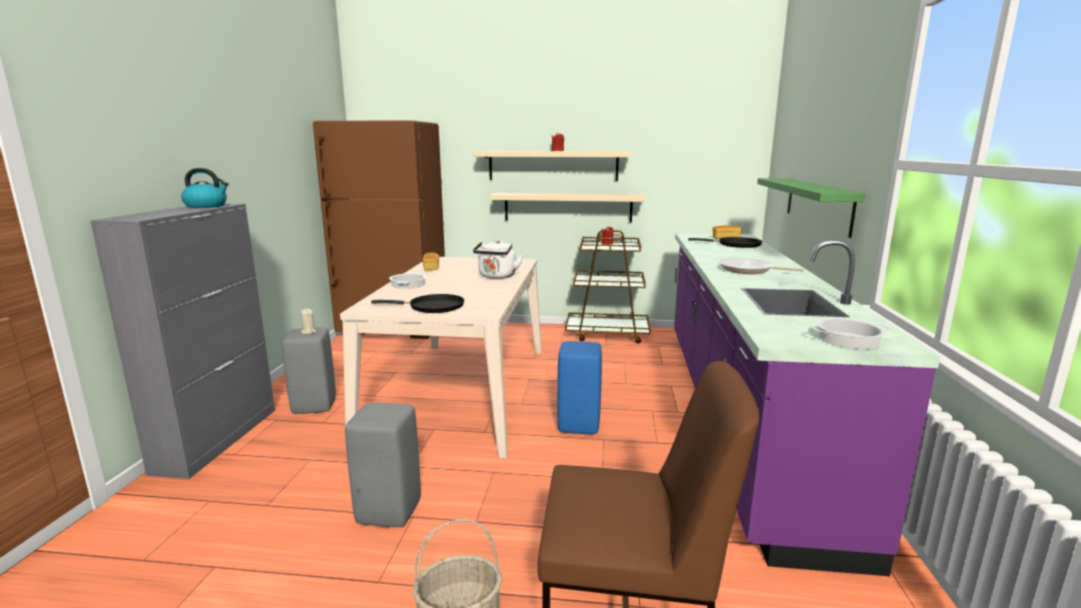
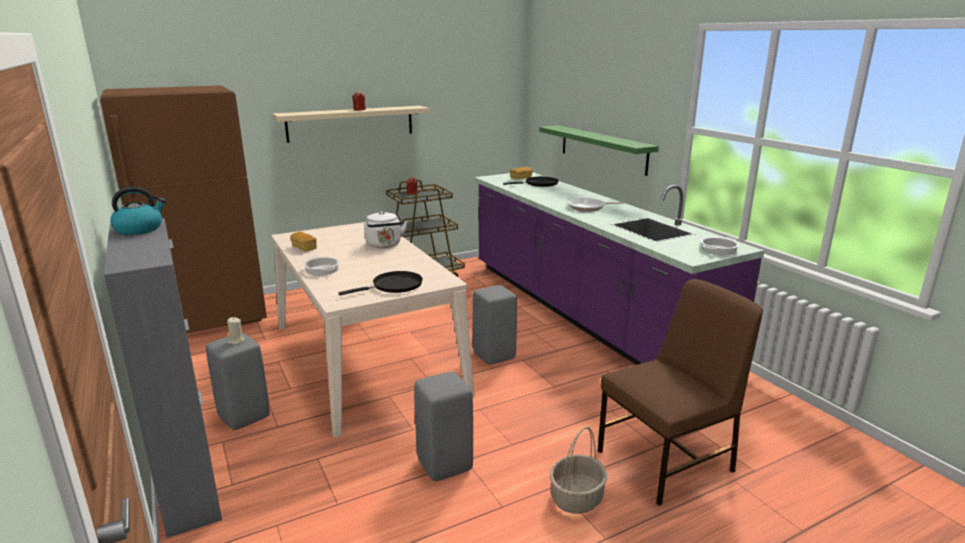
camera: 35 degrees left, 5 degrees up
beige shelf [490,193,645,222] -> none
blue stool [557,341,602,434] -> grey stool [473,285,517,365]

